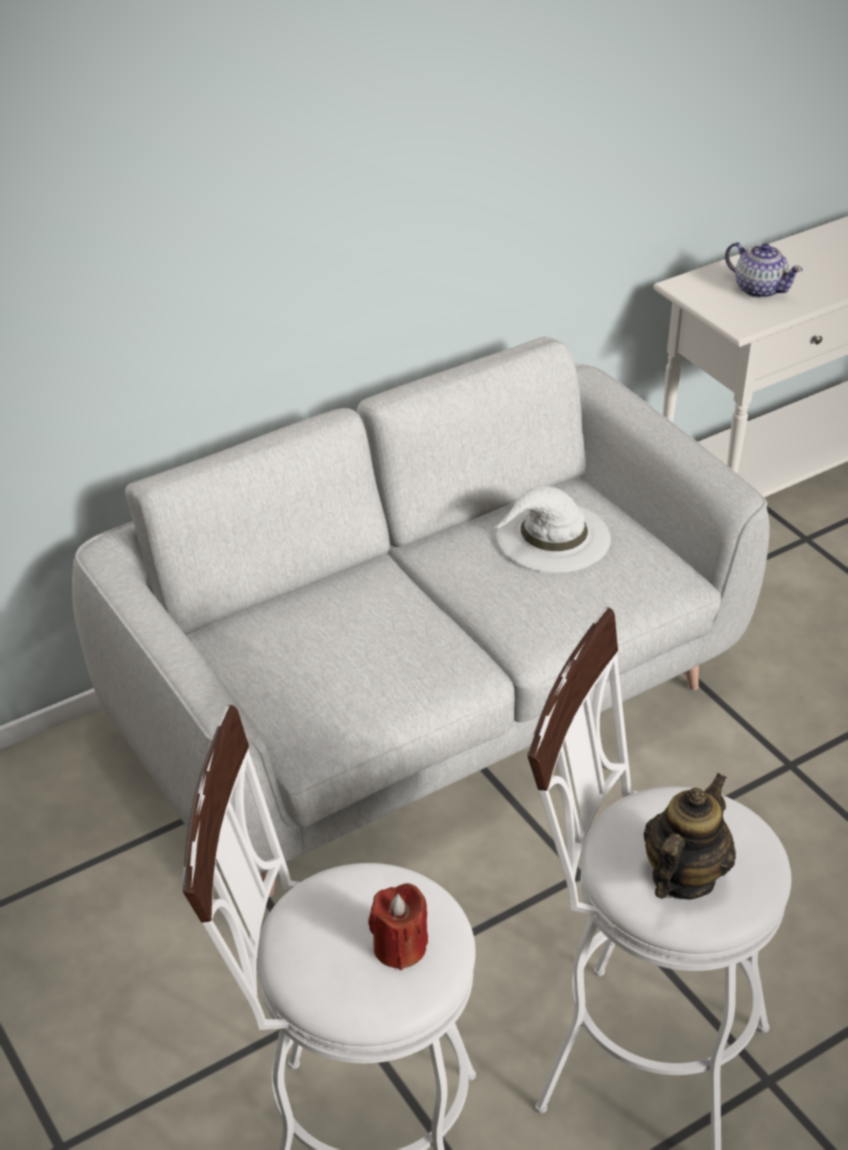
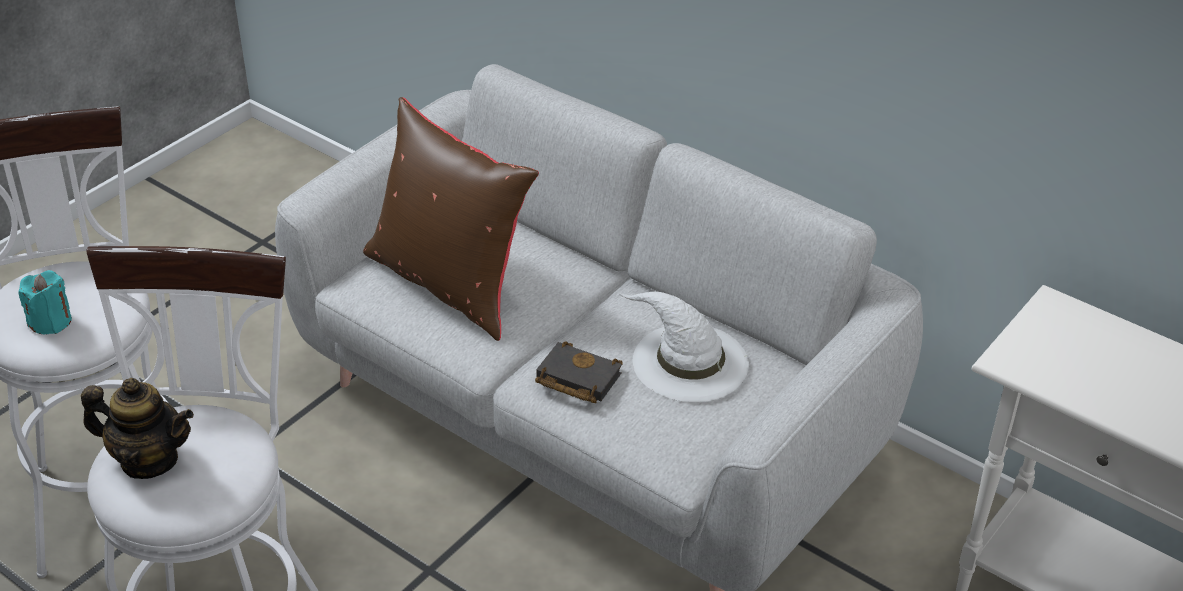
camera: 70 degrees right, 0 degrees up
red candle [368,883,428,970] -> turquoise candle [18,270,72,335]
teapot [725,242,803,298] -> none
none -> brown pillow [363,97,539,341]
none -> black book [535,341,623,403]

